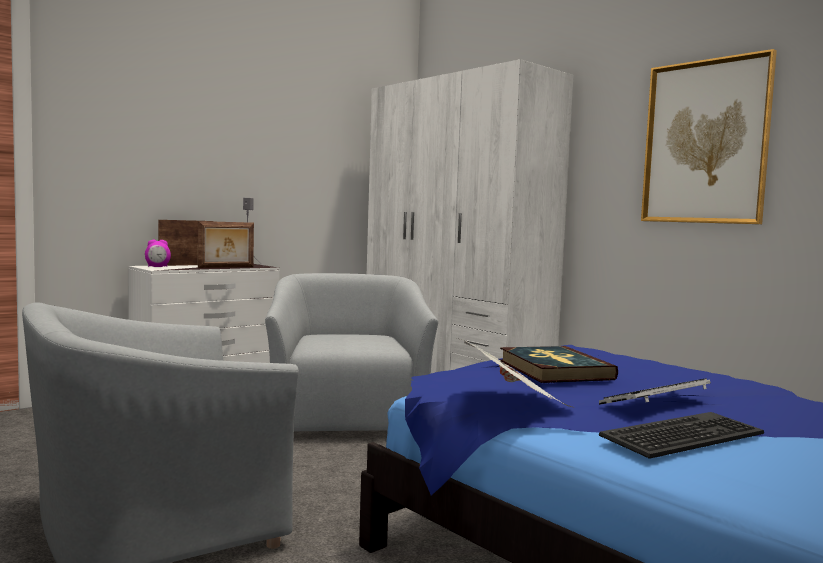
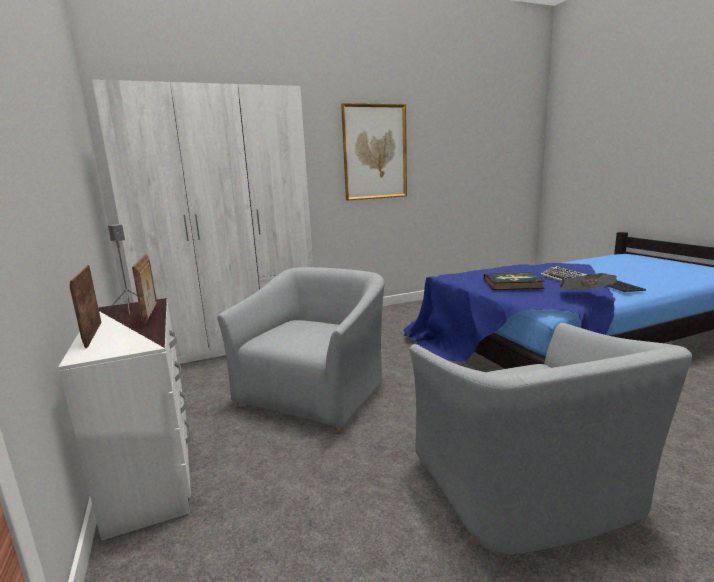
camera: 70 degrees left, 10 degrees up
alarm clock [145,240,171,267] -> none
grey armchair [265,273,438,431] -> grey armchair turned 105 degrees clockwise [217,267,384,432]

